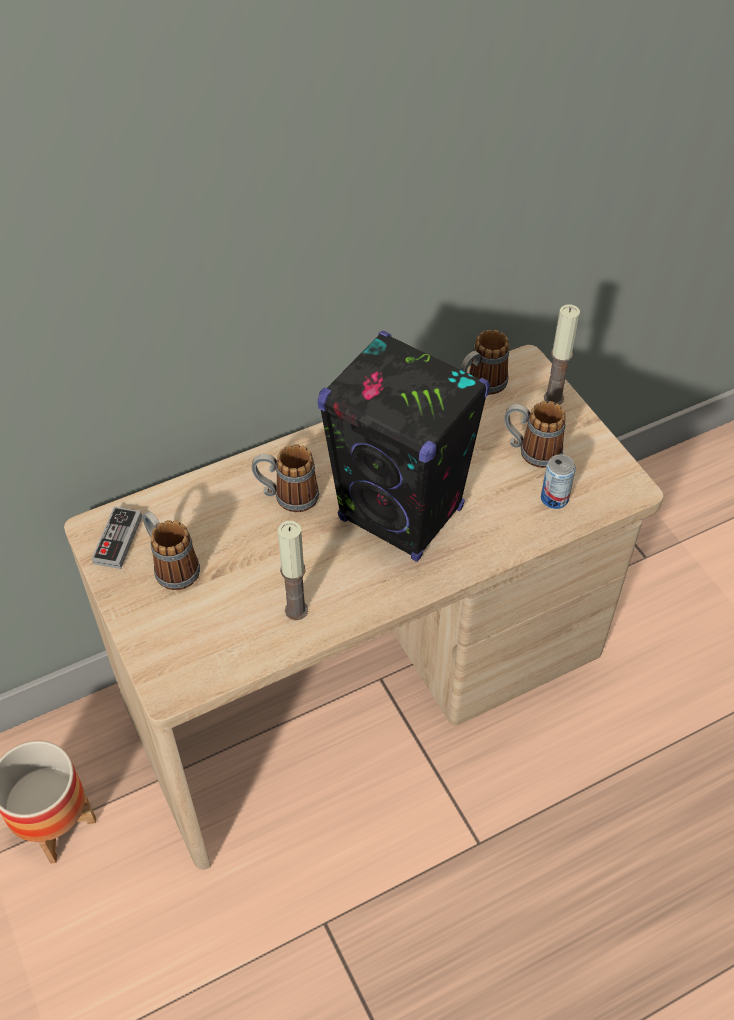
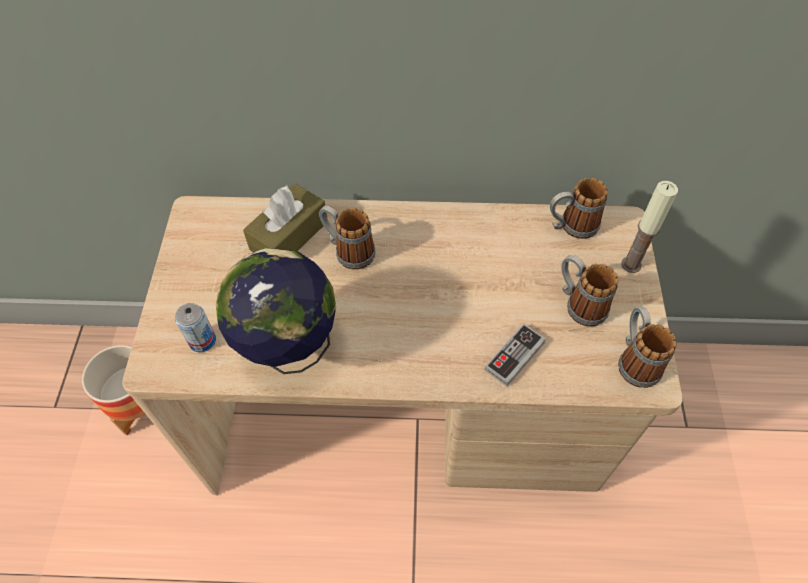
camera: 30 degrees right, 5 degrees up
game controller [92,506,142,569] -> game controller moved to [485,323,546,386]
mug [142,511,200,590] -> mug moved to [618,306,677,388]
candle [278,521,308,620] -> globe [215,248,336,374]
black speaker [318,331,490,562] -> none
can [541,454,576,509] -> can moved to [175,303,216,352]
none -> brown tissue box [243,183,327,252]

